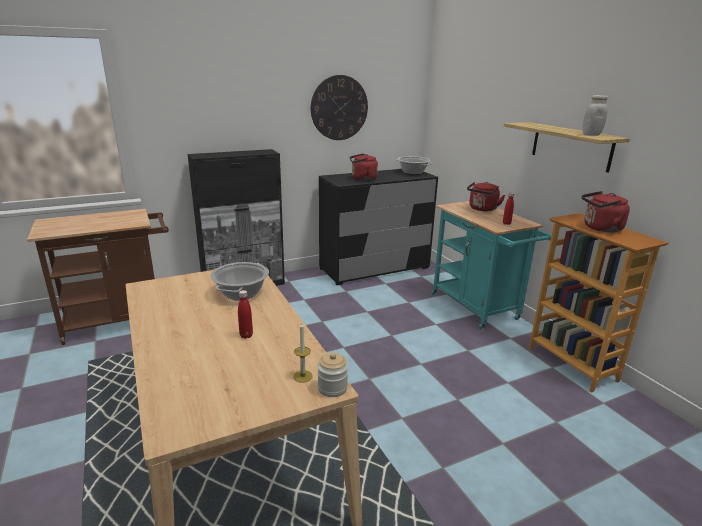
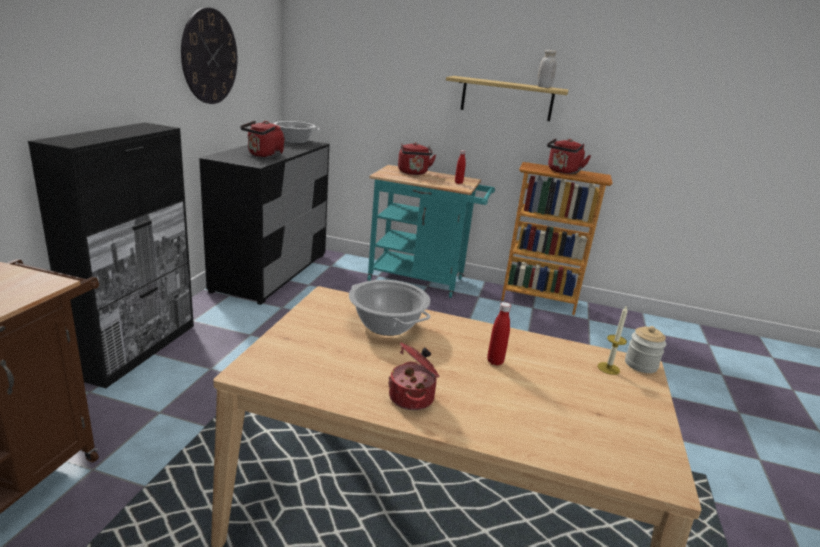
camera: 50 degrees left, 0 degrees up
none -> cooking pot [388,343,440,410]

